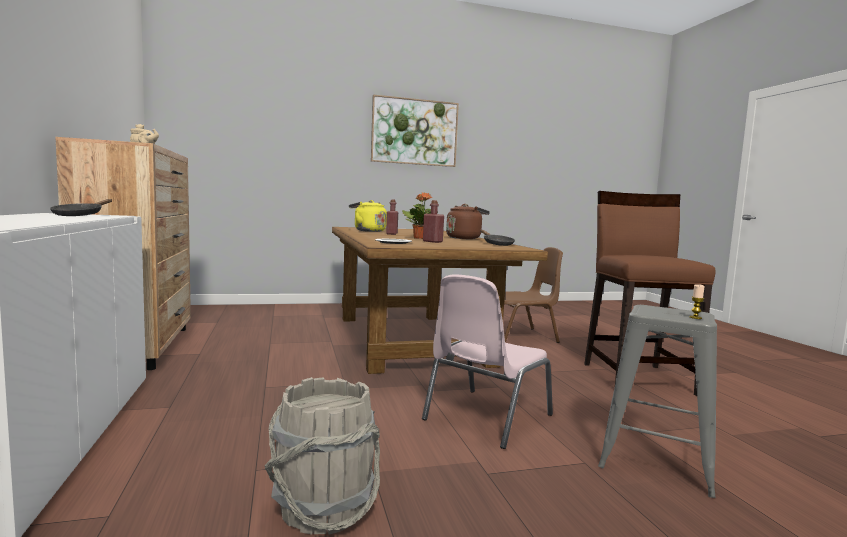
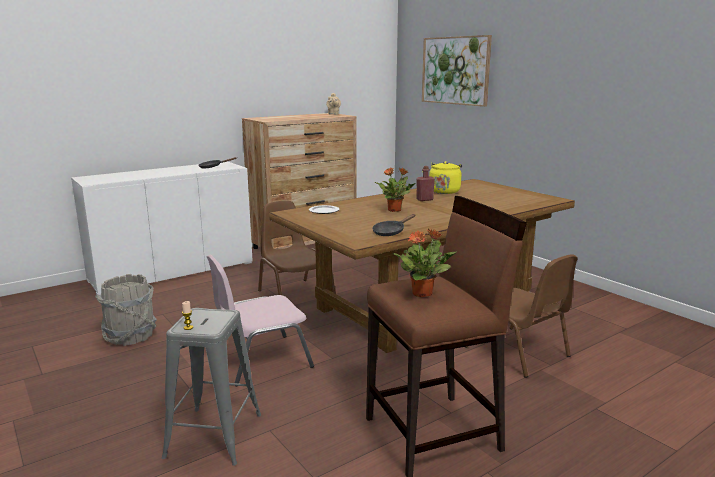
camera: 70 degrees right, 10 degrees up
picture [371,94,459,167] -> picture moved to [422,35,492,107]
pink chair [422,274,553,449] -> pink chair turned 45 degrees counterclockwise [207,255,314,383]
red bottle [423,200,444,243] -> none
brown kettle [446,204,490,239] -> none
none -> brown chair [258,200,336,295]
none -> potted plant [393,229,457,297]

